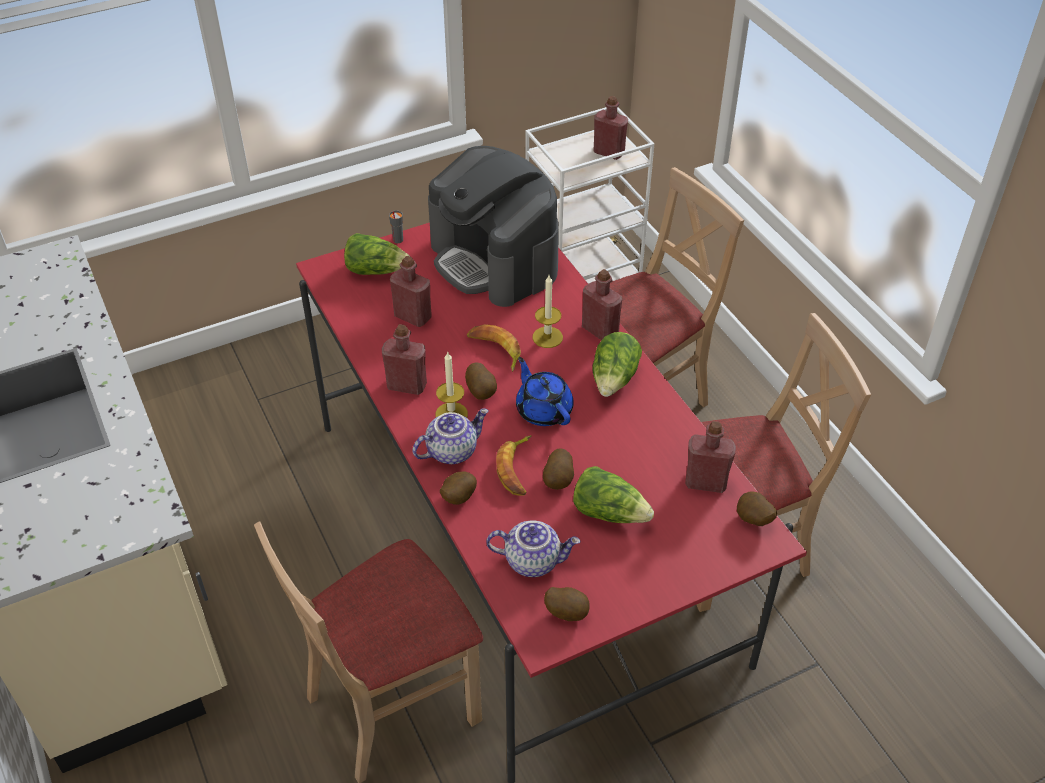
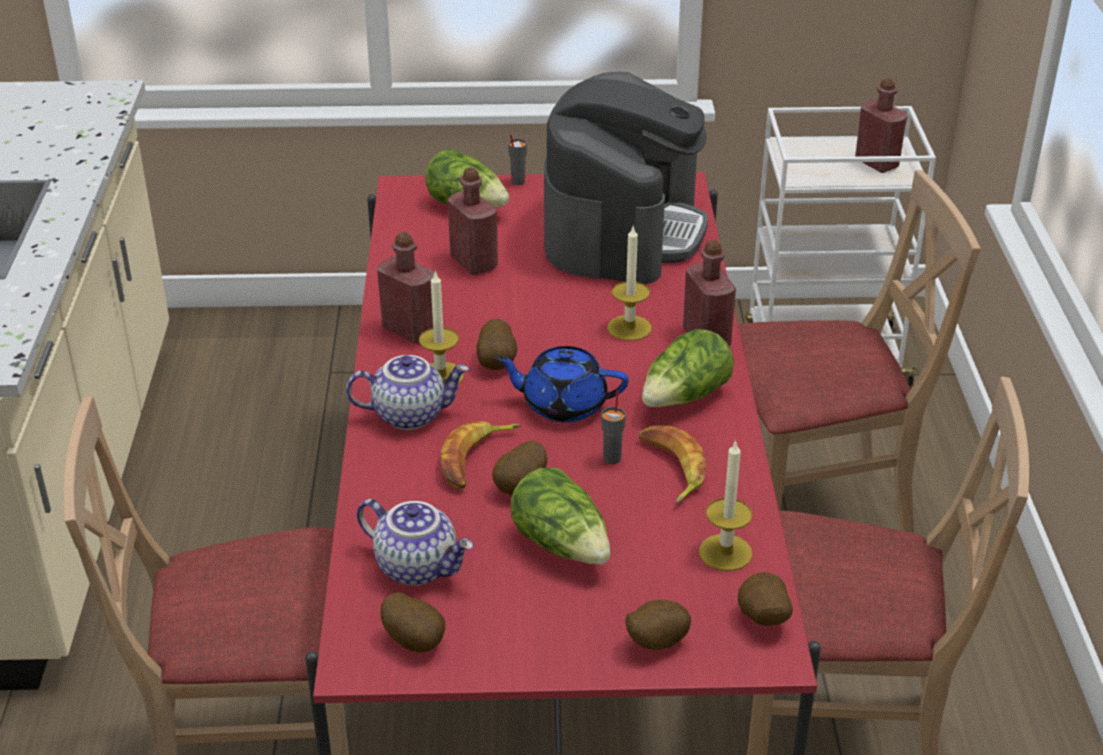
camera: 25 degrees right, 10 degrees down
coffee machine [428,146,559,307] -> coffee machine turned 150 degrees counterclockwise [544,72,708,284]
potato [440,471,477,505] -> potato moved to [625,600,691,650]
banana [467,324,521,372] -> banana moved to [639,425,706,504]
blue teapot [516,357,573,426] -> blue teapot turned 75 degrees counterclockwise [494,346,629,422]
red bottle [685,421,736,493] -> candle [699,440,752,571]
none -> grey cup [601,390,626,464]

